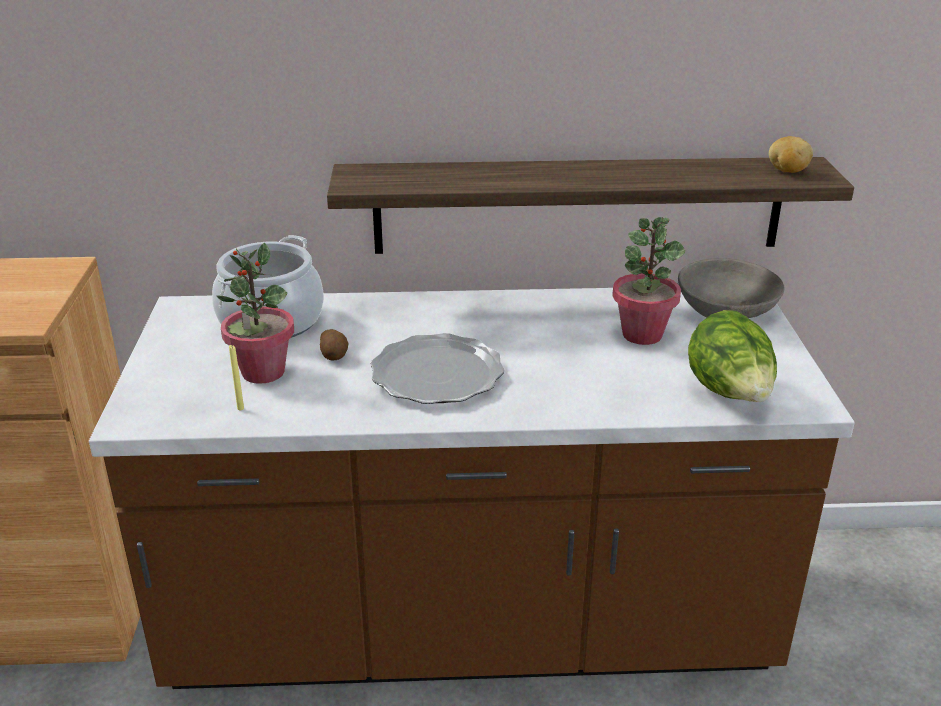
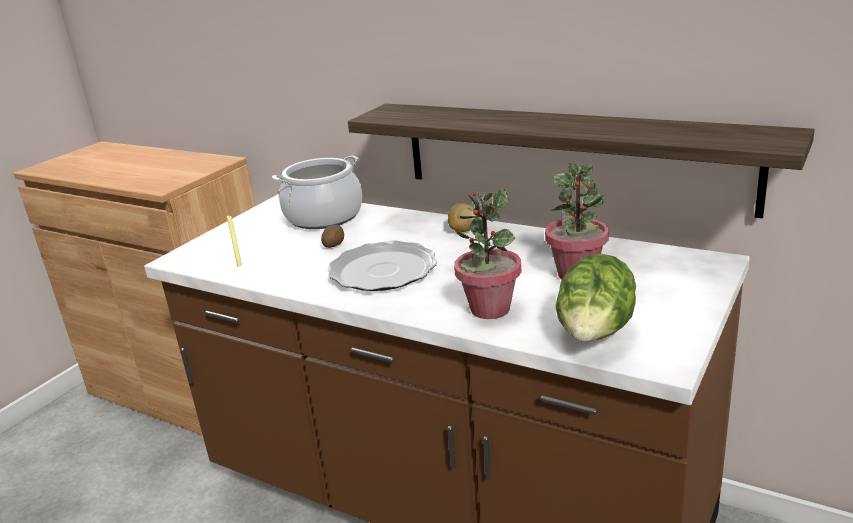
camera: 35 degrees right, 5 degrees down
potted plant [216,243,294,384] -> potted plant moved to [454,188,521,319]
grey bowl [678,258,784,318] -> none
potato [769,136,813,173] -> potato moved to [448,203,477,232]

